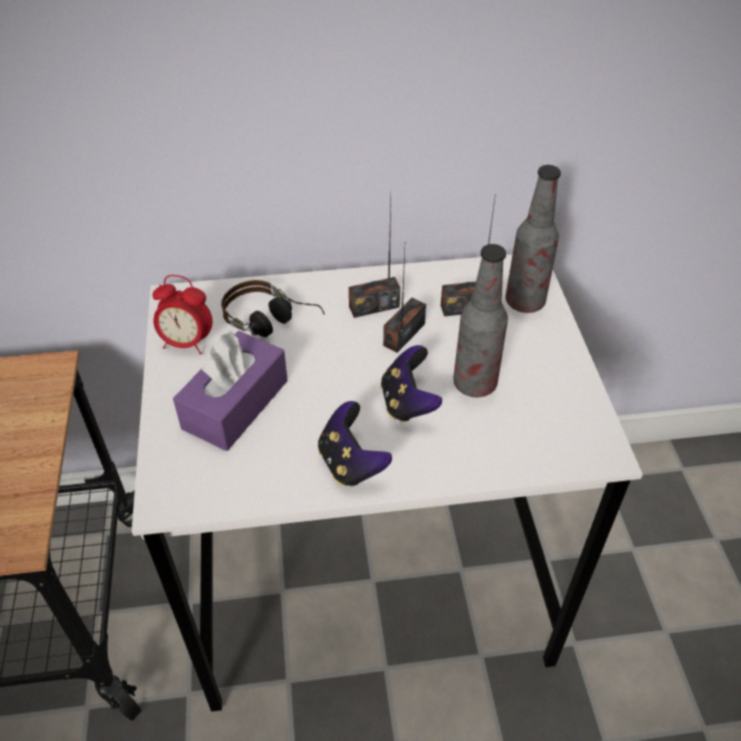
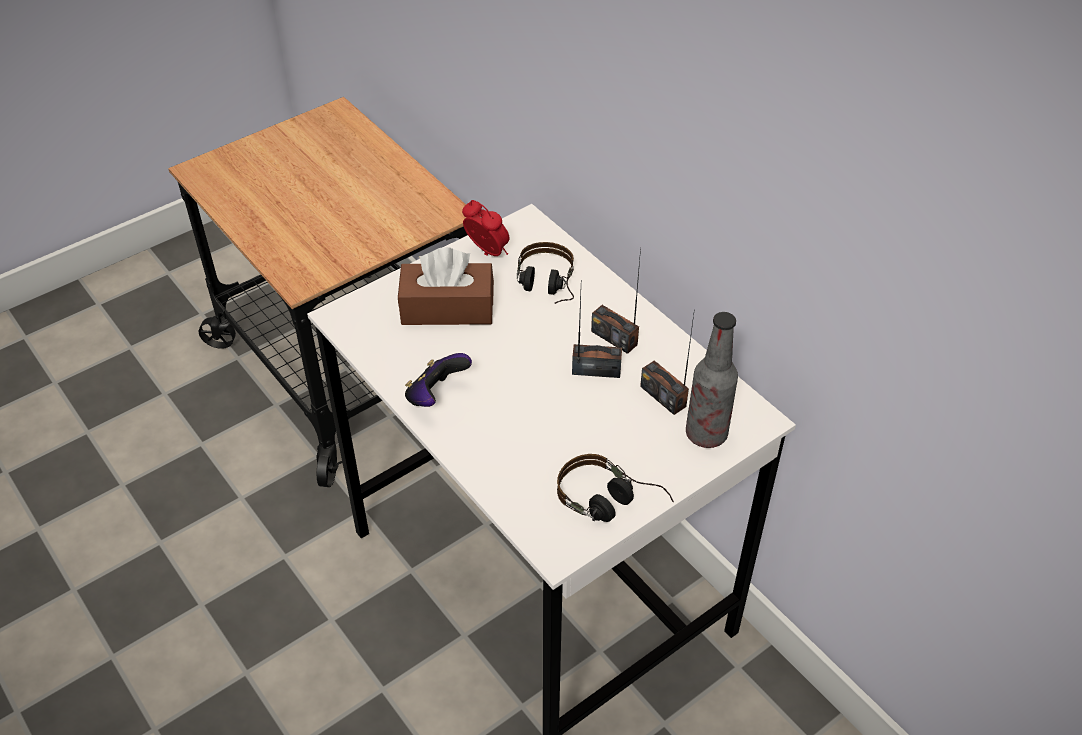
camera: 60 degrees right, 0 degrees up
alarm clock [152,275,213,355] -> alarm clock turned 150 degrees clockwise [462,200,509,256]
purple tissue box [173,331,288,451] -> brown tissue box [398,247,494,325]
game controller [381,345,442,423] -> none
bottle [453,244,508,397] -> none
none -> headphones [557,454,674,522]

